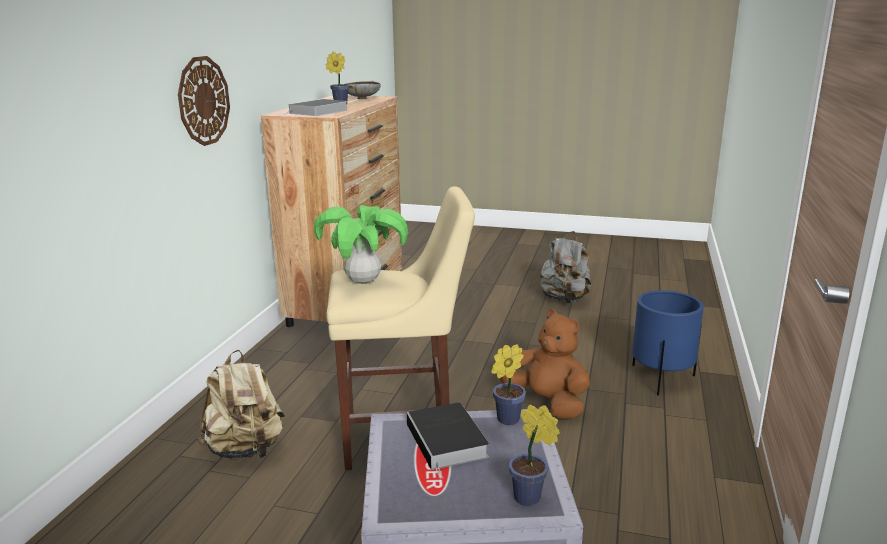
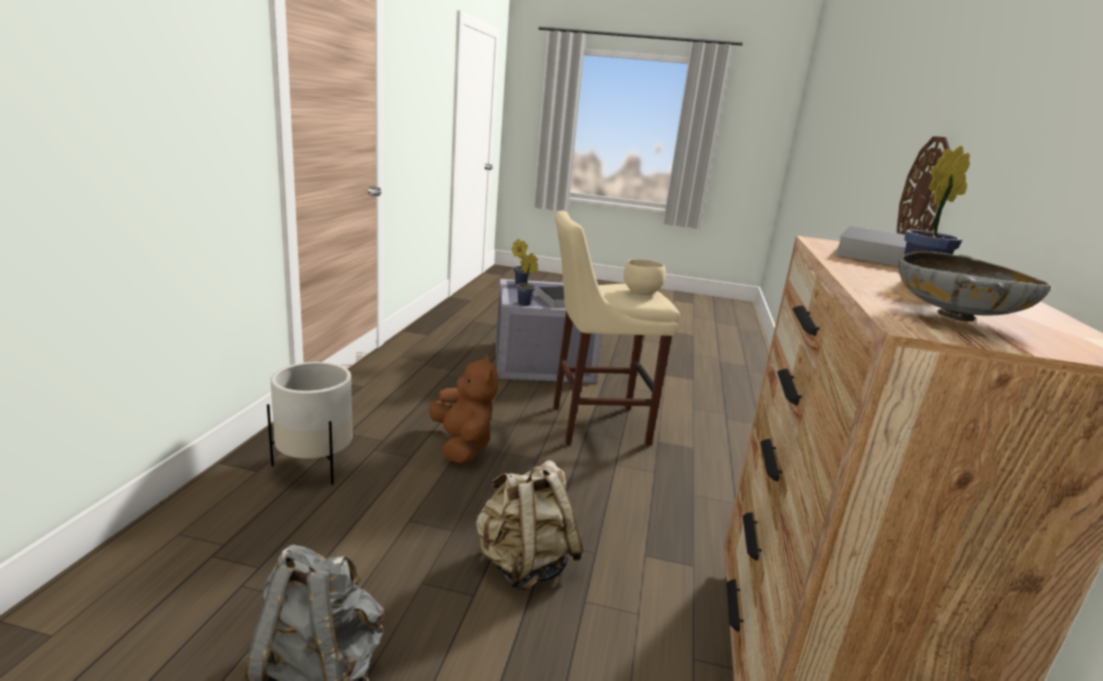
camera: 175 degrees right, 0 degrees up
beige backpack [197,350,285,459] -> beige backpack moved to [476,460,584,590]
potted plant [314,205,408,284] -> beige bowl [624,259,666,295]
brown plush toy [500,309,590,419] -> brown plush toy turned 150 degrees counterclockwise [429,355,499,464]
blue planter [632,291,704,395] -> white planter [267,362,353,485]

